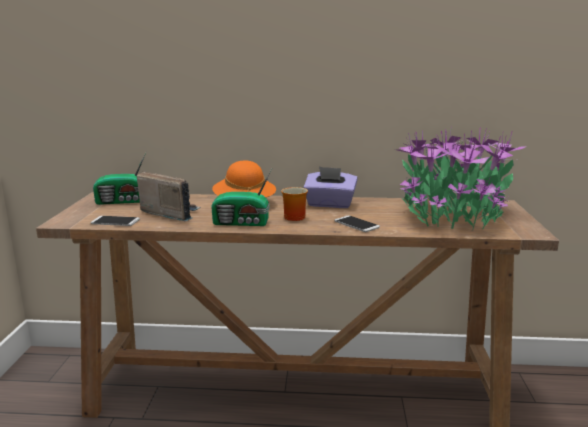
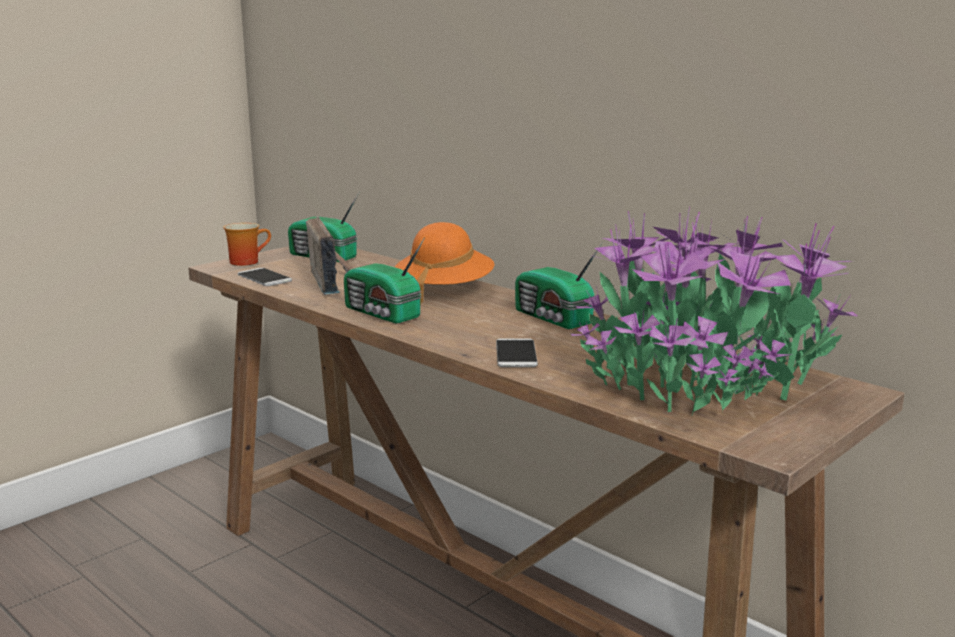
camera: 40 degrees right, 0 degrees up
mug [281,187,308,221] -> mug moved to [223,223,271,266]
purple tissue box [304,167,358,208] -> radio [515,242,603,329]

